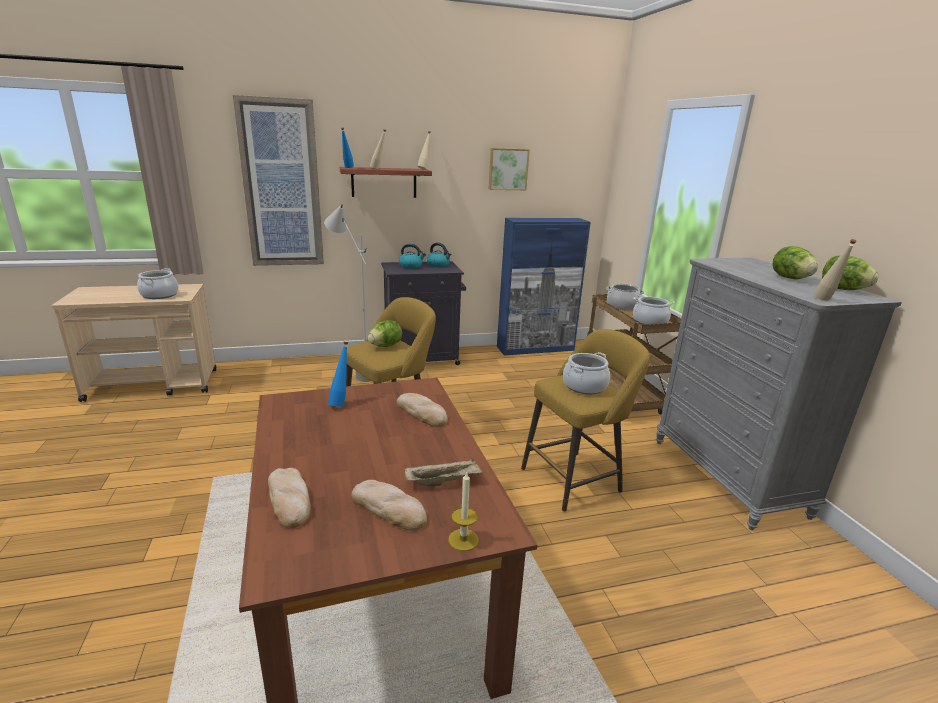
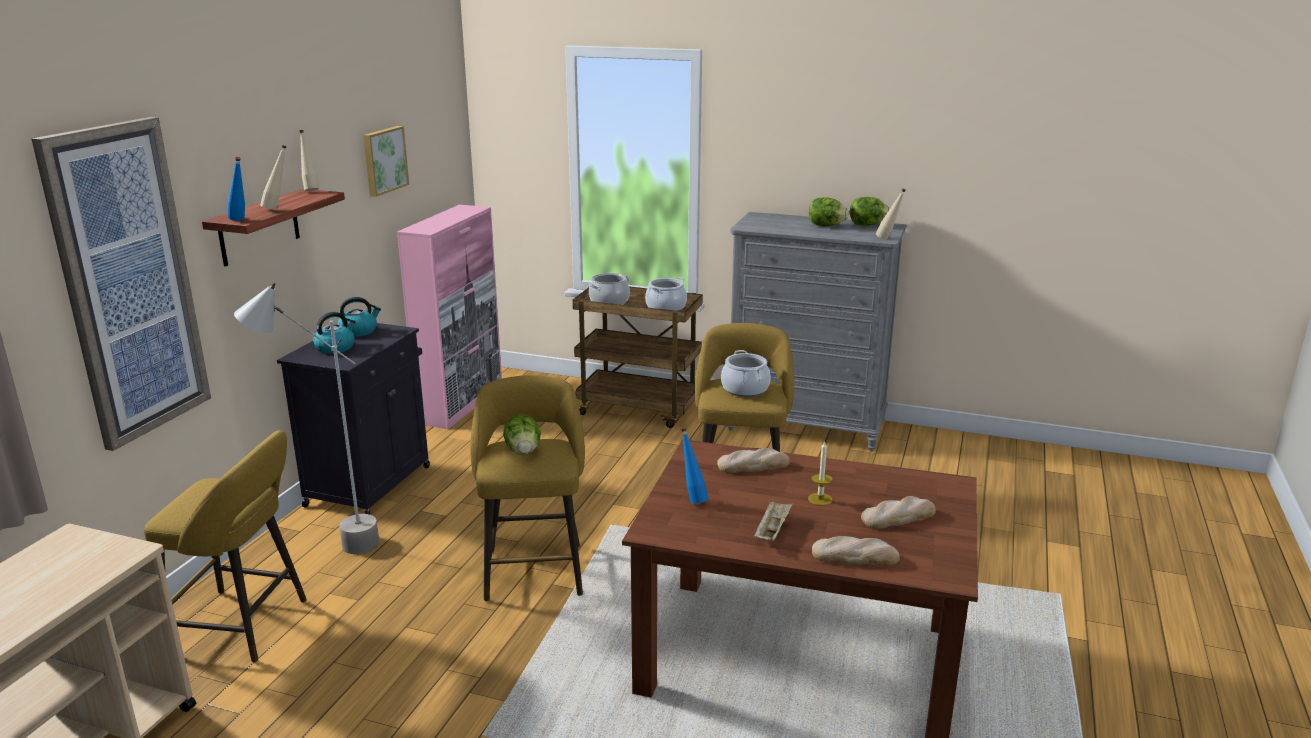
camera: 55 degrees left, 0 degrees up
cooking pot [137,268,178,299] -> none
beige tray [404,458,482,486] -> beige tray moved to [754,501,793,541]
candle [449,471,479,551] -> candle moved to [808,441,833,506]
blue cabinet [497,218,591,355] -> pink cabinet [397,205,502,429]
none -> yellow stool [144,430,307,662]

